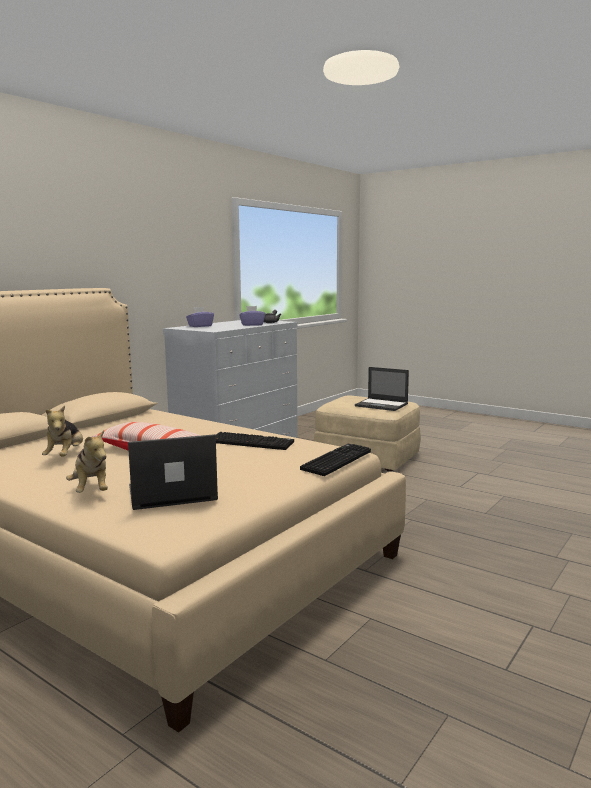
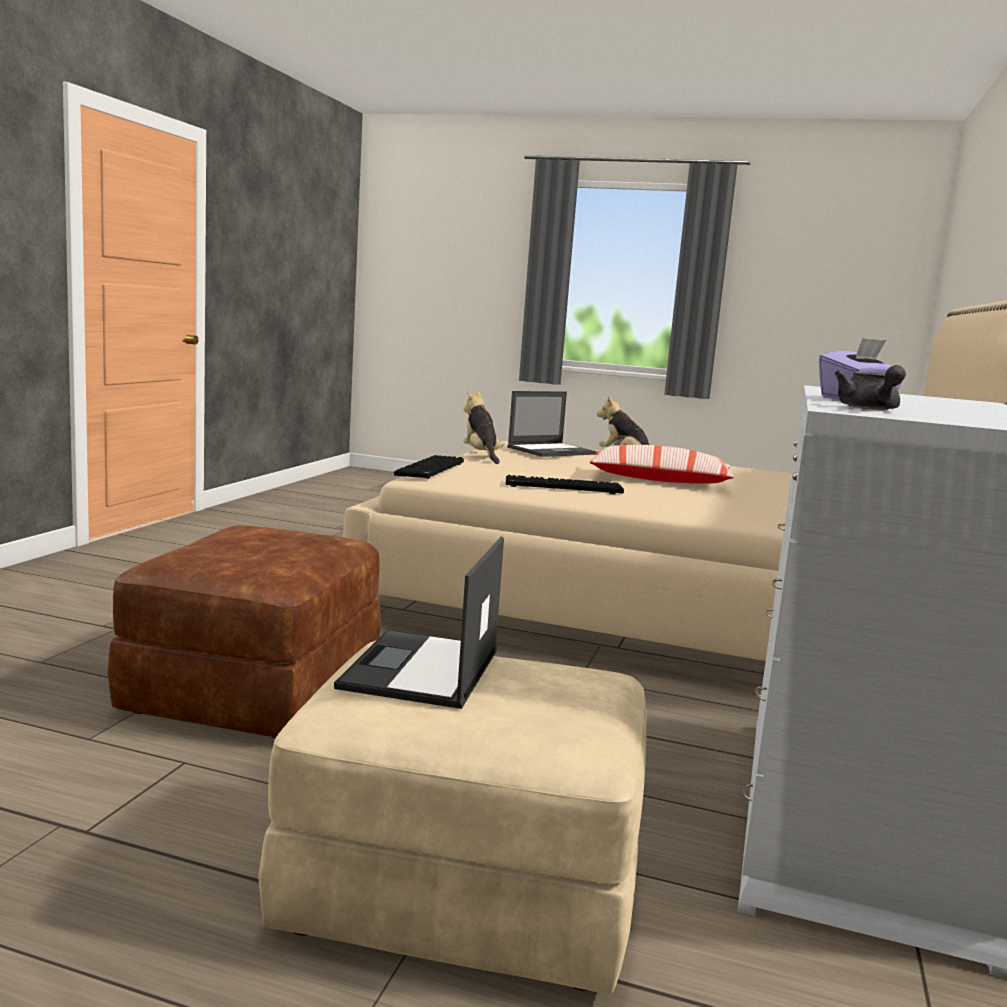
camera: 160 degrees right, 0 degrees up
plush toy [42,406,83,457] -> plush toy moved to [464,391,504,464]
purple tissue box [186,307,214,327] -> none
laptop [355,367,409,411] -> laptop turned 90 degrees counterclockwise [334,537,504,709]
none -> brown ottoman [107,525,381,738]

